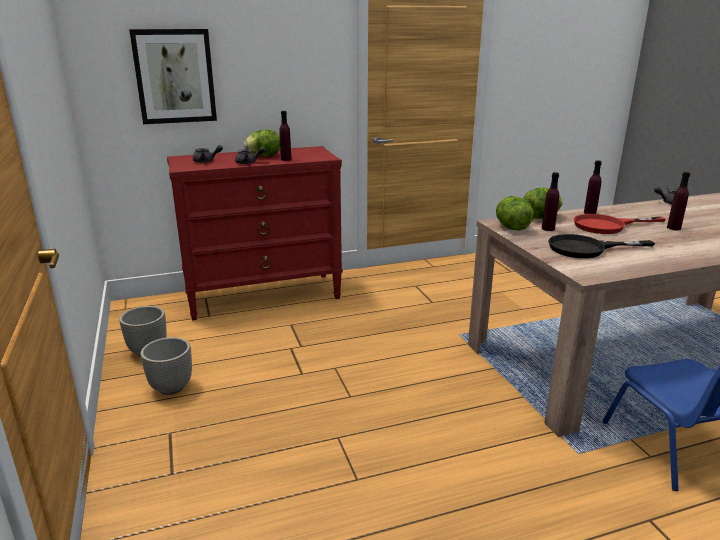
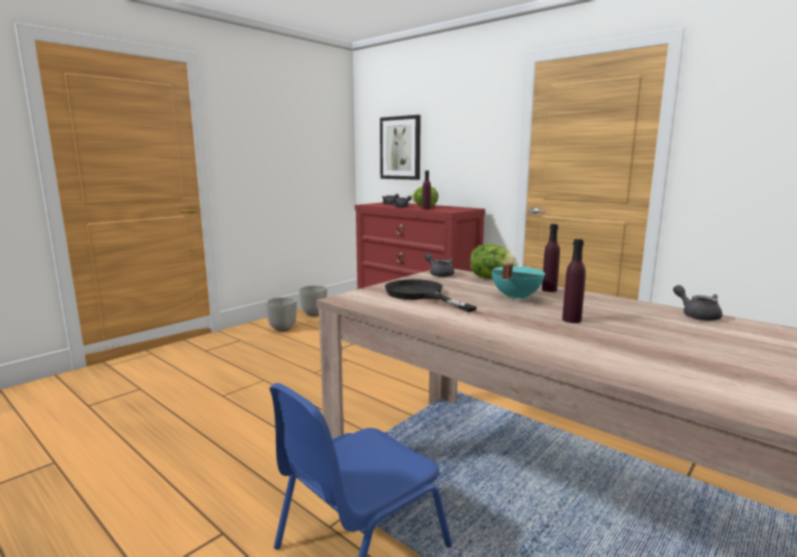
camera: 60 degrees right, 10 degrees down
lettuce [496,196,534,231] -> grey teapot [425,253,454,277]
purple bottle [542,172,559,231] -> none
red frying pan [574,214,666,234] -> turquoise cooking pot [492,263,545,300]

